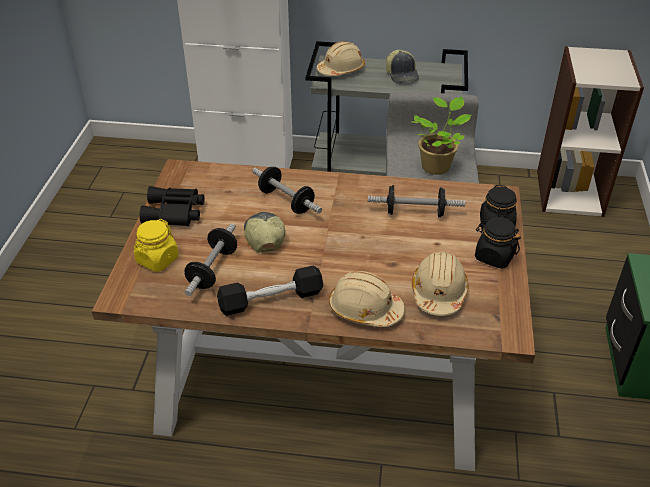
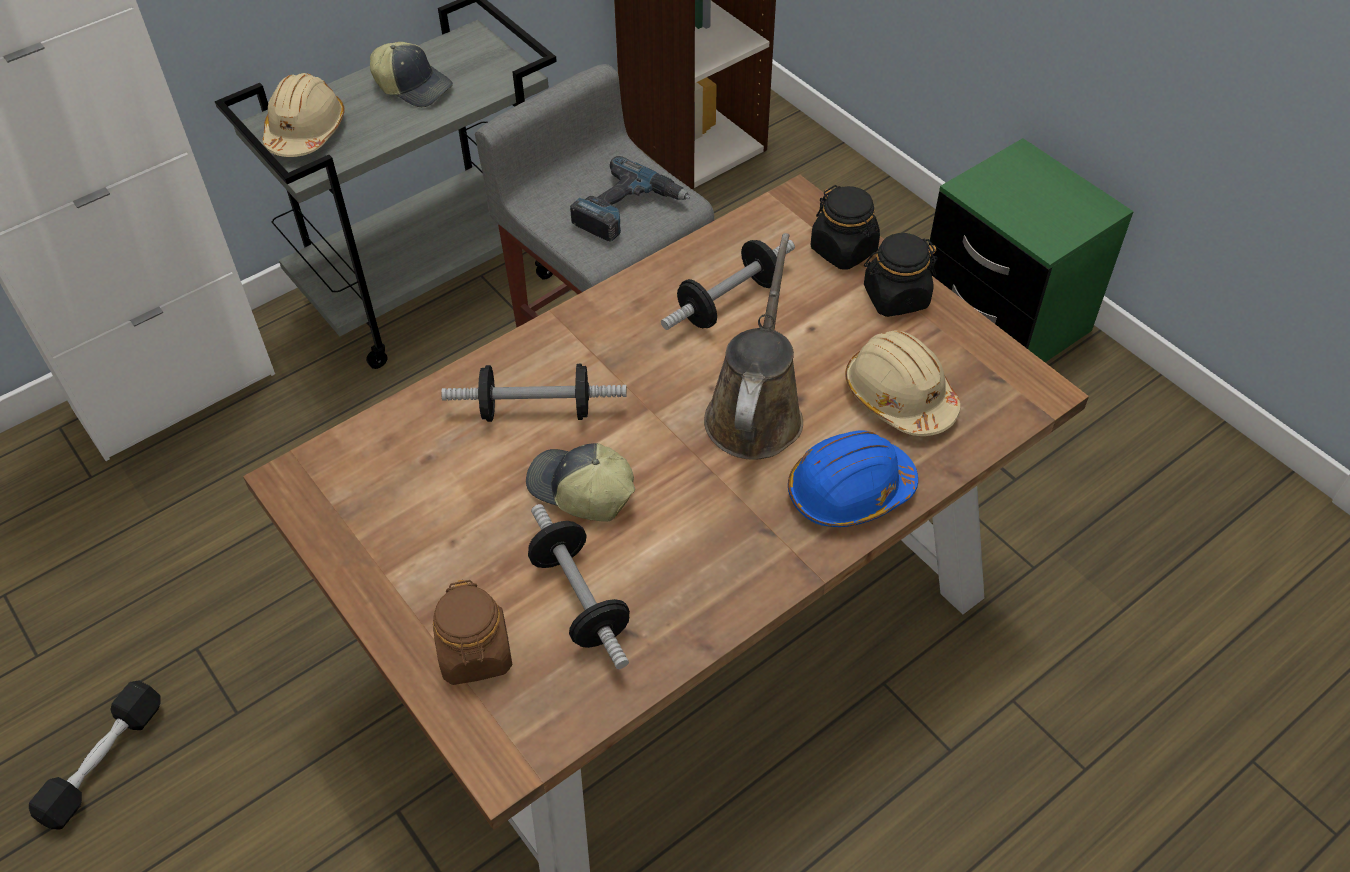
camera: 45 degrees left, 10 degrees up
yellow jar [134,219,179,272] -> brown jar [433,580,512,685]
black binoculars [139,186,204,227] -> none
black dumbbell [217,266,323,316] -> black dumbbell moved to [29,680,161,829]
beige hard hat [329,271,405,327] -> blue hard hat [788,430,918,527]
potted plant [411,97,471,175] -> power drill [570,156,690,242]
none -> brown watering can [704,233,803,460]

